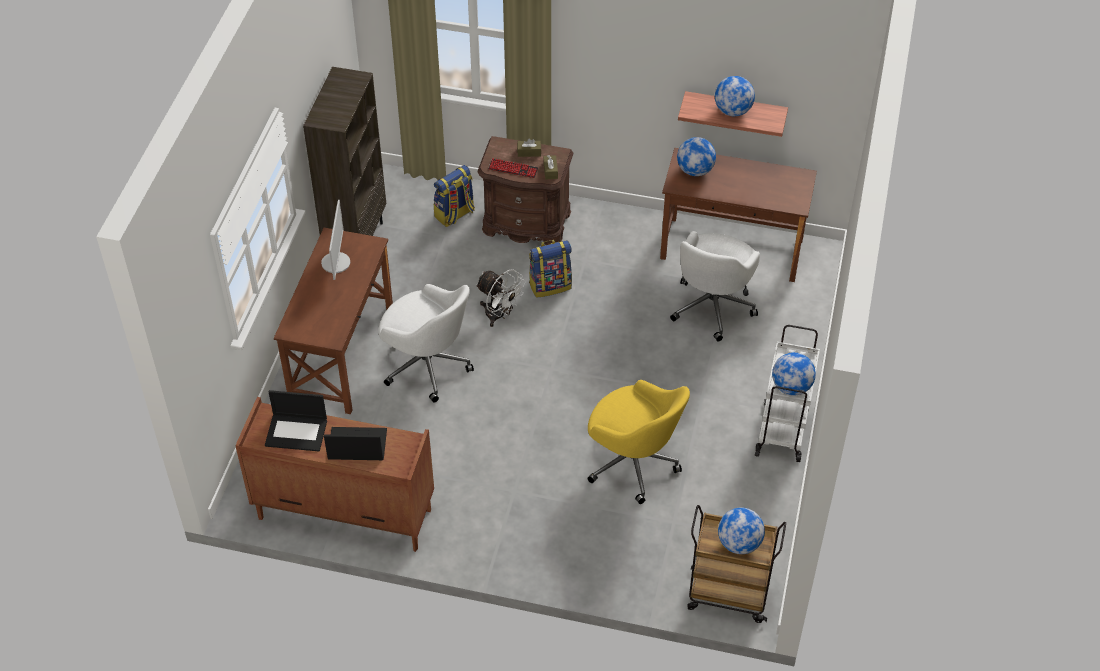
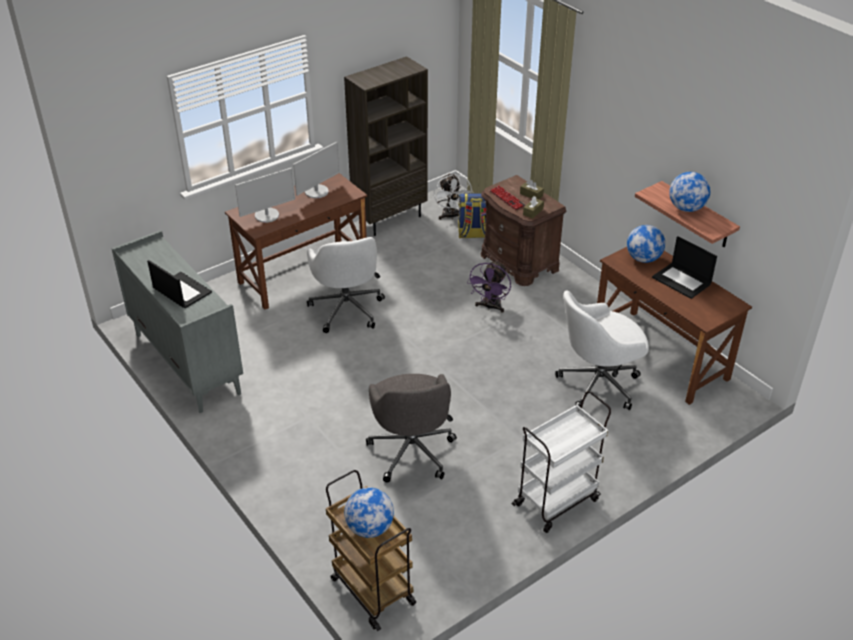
camera: 40 degrees right, 10 degrees down
brown cabinet [235,397,434,552] -> grey cabinet [111,230,243,413]
laptop [265,390,327,451] -> laptop moved to [652,237,717,299]
white fan [476,269,526,327] -> white fan moved to [434,173,473,220]
backpack [529,240,572,298] -> purple fan [467,261,511,313]
yellow office chair [587,380,690,504] -> grey office chair [366,374,457,482]
globe [772,352,816,395] -> none
none -> monitor [235,168,295,223]

